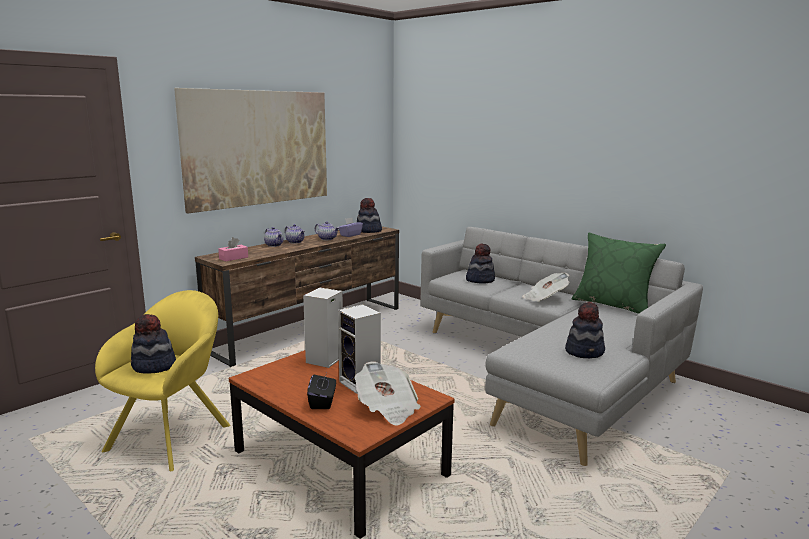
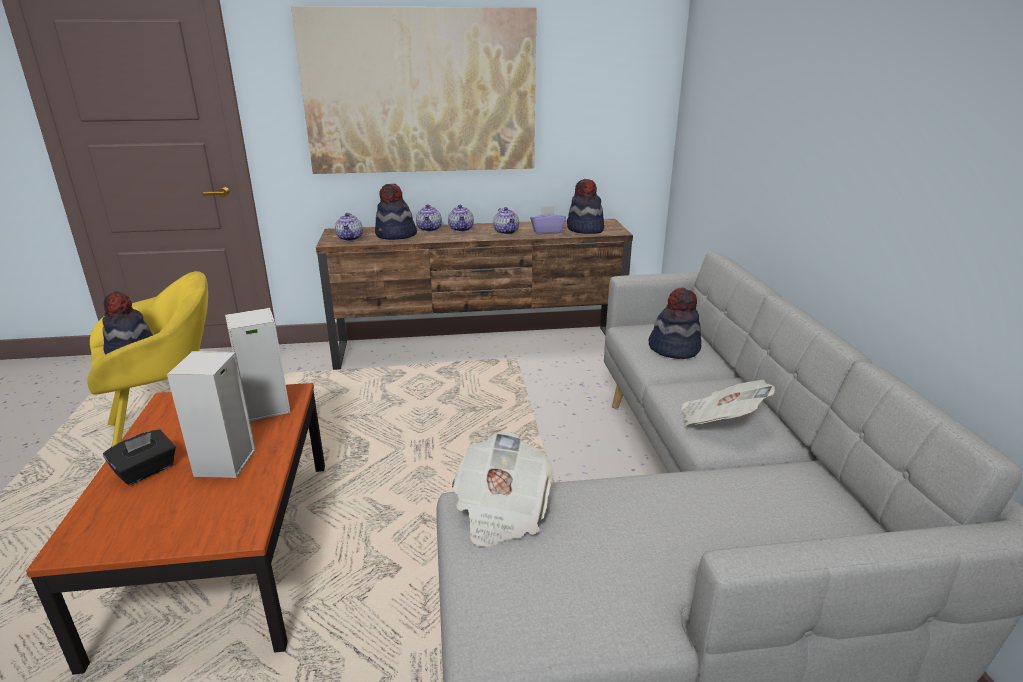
camera: 40 degrees right, 10 degrees up
pink tissue box [218,237,248,261] -> teapot [335,213,363,241]
newspaper [355,361,420,426] -> newspaper moved to [452,432,554,547]
hat [565,302,605,358] -> hat moved to [375,184,417,240]
green pillow [571,233,666,314] -> none

